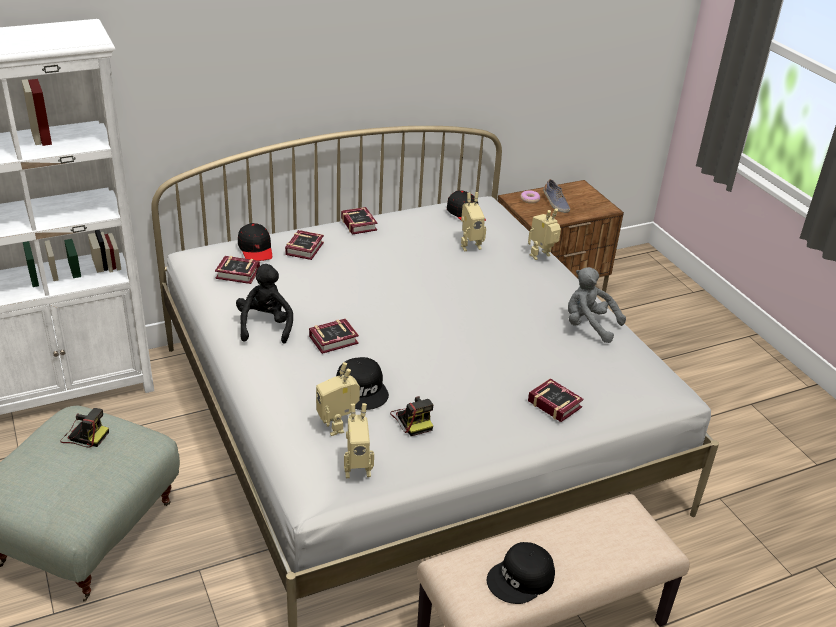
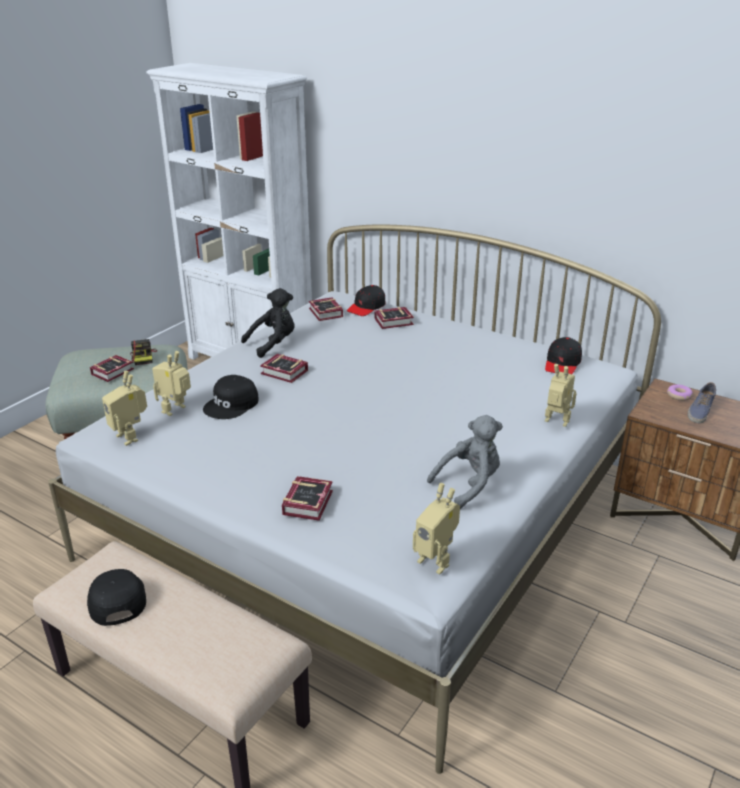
camera: 60 degrees right, 5 degrees down
book [341,207,377,235] -> book moved to [90,355,134,382]
camera [390,396,433,436] -> none
toy robot [461,192,486,251] -> toy robot moved to [413,483,460,575]
black cap [487,542,555,604] -> black cap turned 45 degrees clockwise [87,569,146,626]
grey plush toy [568,267,626,343] -> grey plush toy turned 60 degrees clockwise [427,415,503,509]

